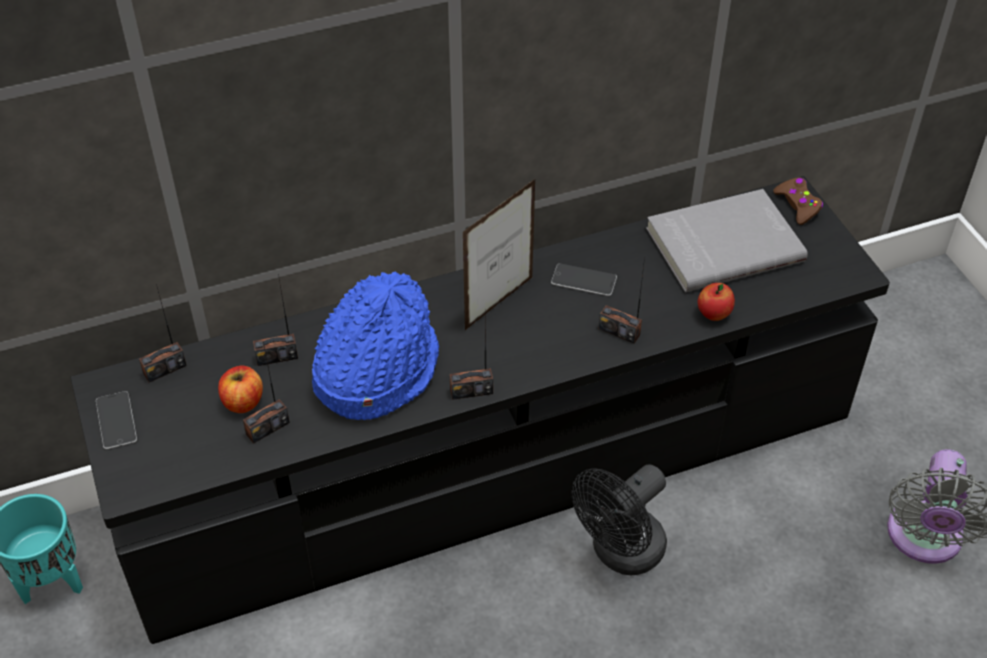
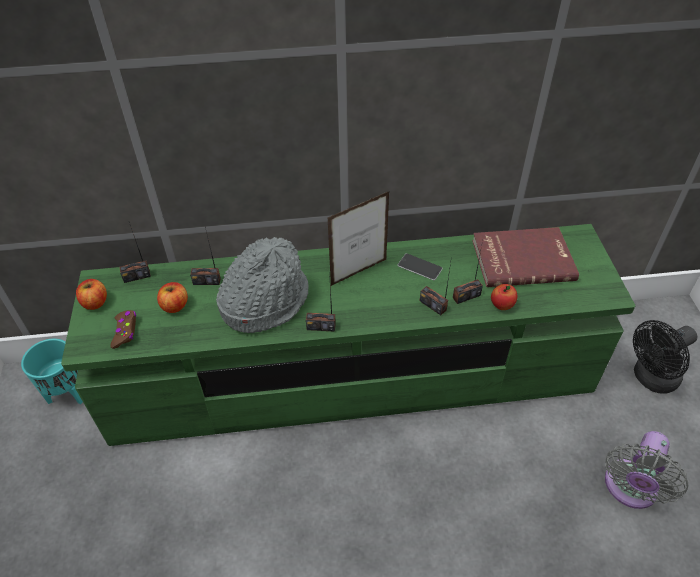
camera: 15 degrees right, 0 degrees up
black tv stand [70,176,890,644] -> green tv stand [61,224,635,446]
phone [96,391,137,449] -> apple [76,279,107,310]
radio [243,341,290,444] -> radio moved to [453,241,483,304]
blue hat [312,272,439,420] -> grey hat [216,237,309,333]
black fan [571,464,667,575] -> black fan moved to [633,320,697,394]
grey book [646,189,808,292] -> red book [472,227,579,287]
brown game controller [773,178,823,225] -> brown game controller moved to [110,310,136,349]

